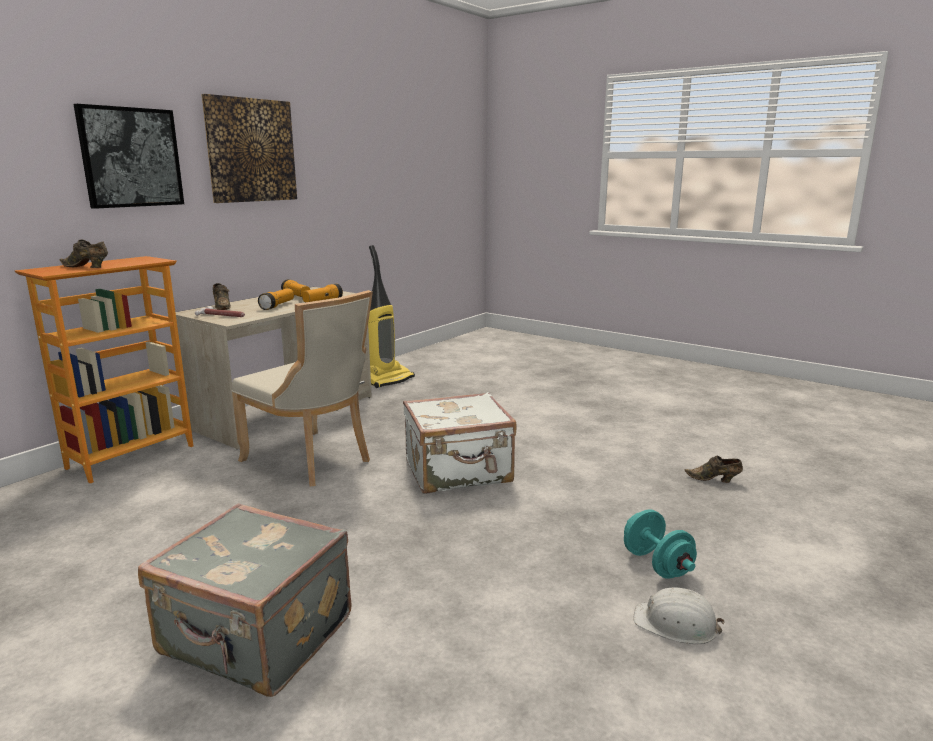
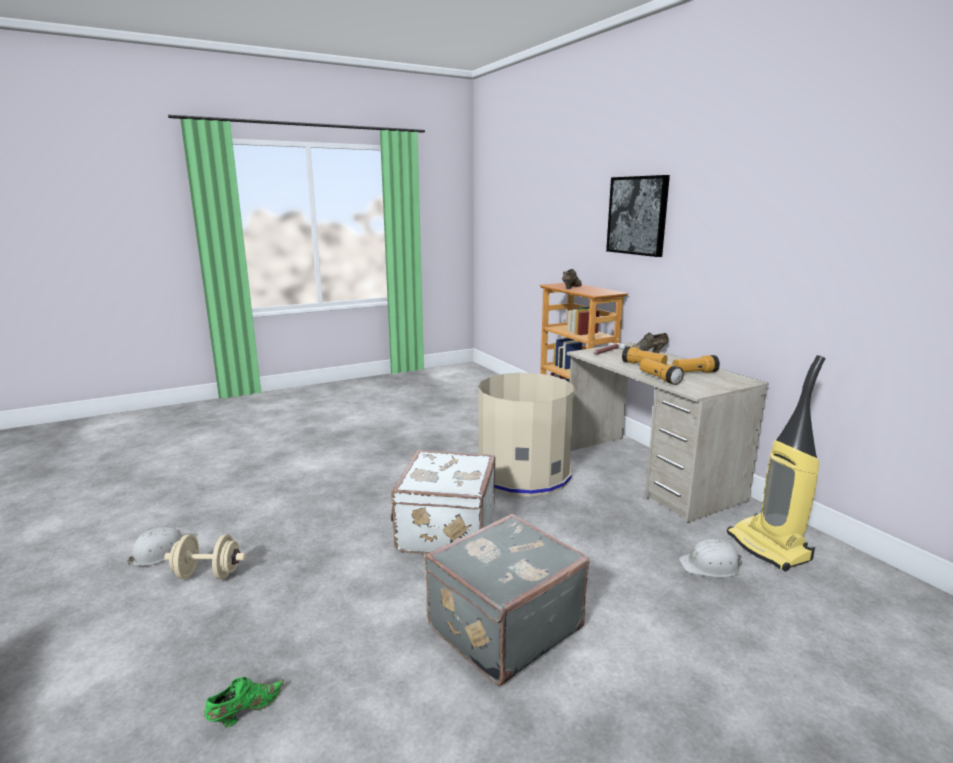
camera: 115 degrees right, 0 degrees up
grey suitcase [138,503,352,697] -> grey suitcase moved to [424,514,590,686]
picture [201,94,297,203] -> none
beige chair [232,290,373,486] -> beige trash can [478,373,574,497]
turquoise dumbbell [624,509,697,579] -> beige dumbbell [164,535,246,579]
brown shoe [684,456,743,483] -> green shoe [204,677,284,727]
none -> white hard hat [679,539,742,577]

